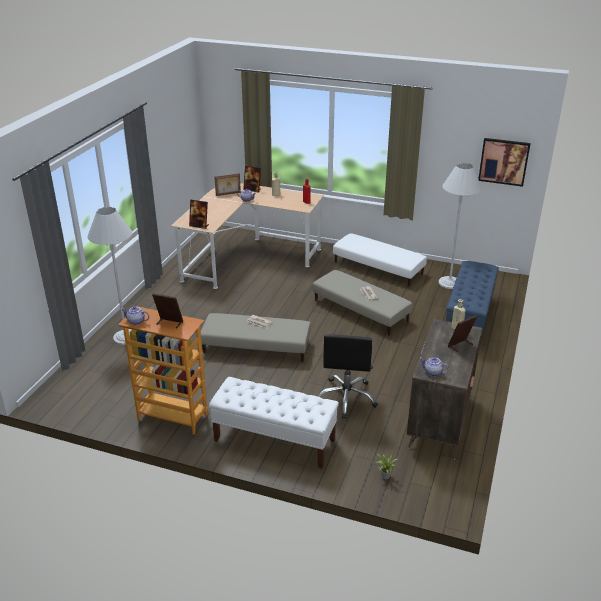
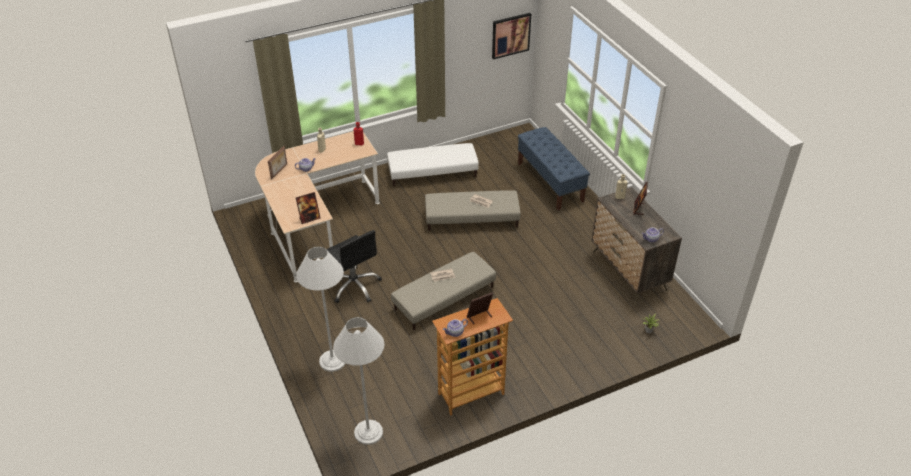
camera: 45 degrees left, 10 degrees up
white bench [209,377,339,469] -> none
picture frame [243,166,261,192] -> none
black office chair [318,335,378,419] -> black office chair moved to [326,230,382,303]
white floor lamp [438,163,482,289] -> white floor lamp moved to [333,317,384,445]

